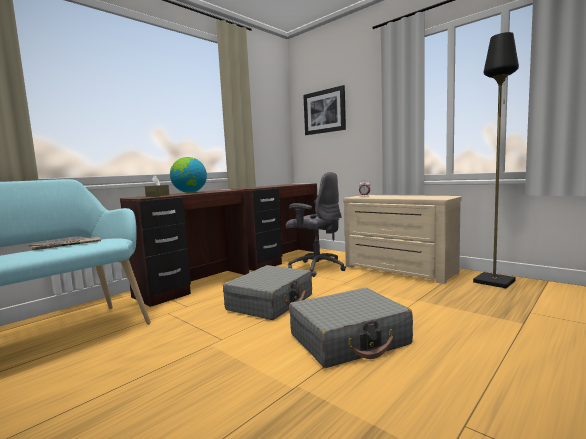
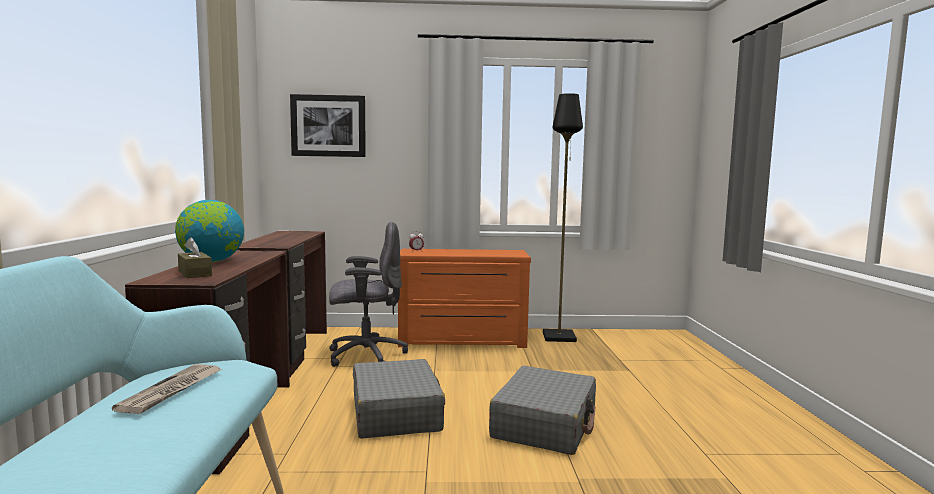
camera: 45 degrees left, 0 degrees up
beige dresser [343,195,462,284] -> orange dresser [398,249,531,348]

